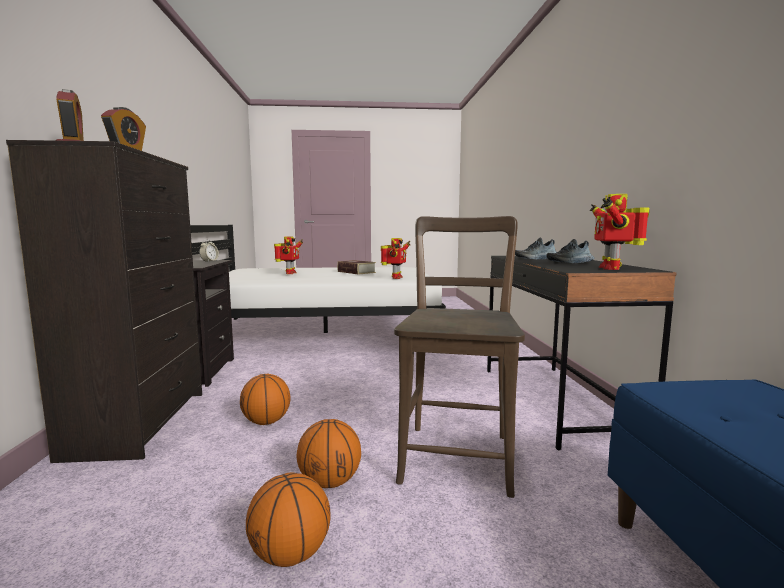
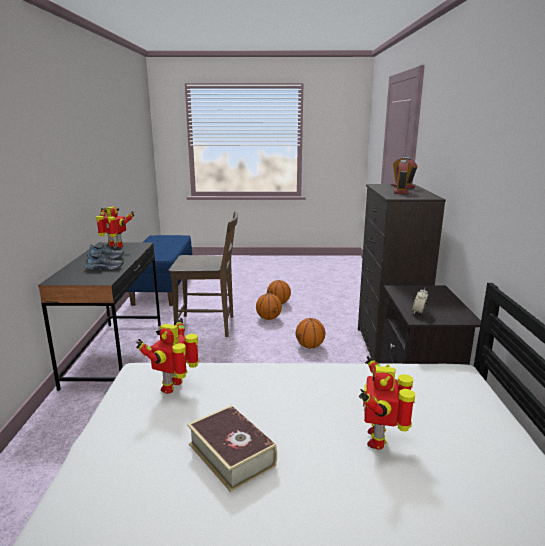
camera: 175 degrees left, 10 degrees up
brown chair [394,216,525,498] -> brown chair turned 105 degrees counterclockwise [169,211,238,337]
toy robot [590,194,649,270] -> toy robot turned 90 degrees counterclockwise [96,206,134,248]

